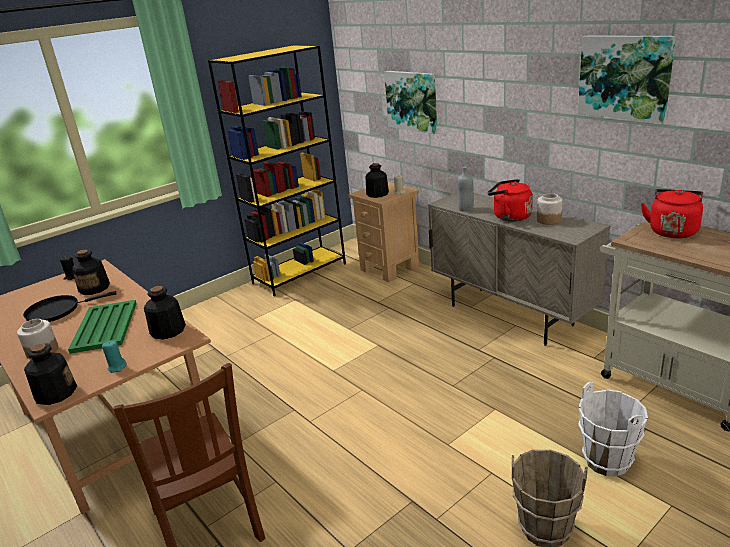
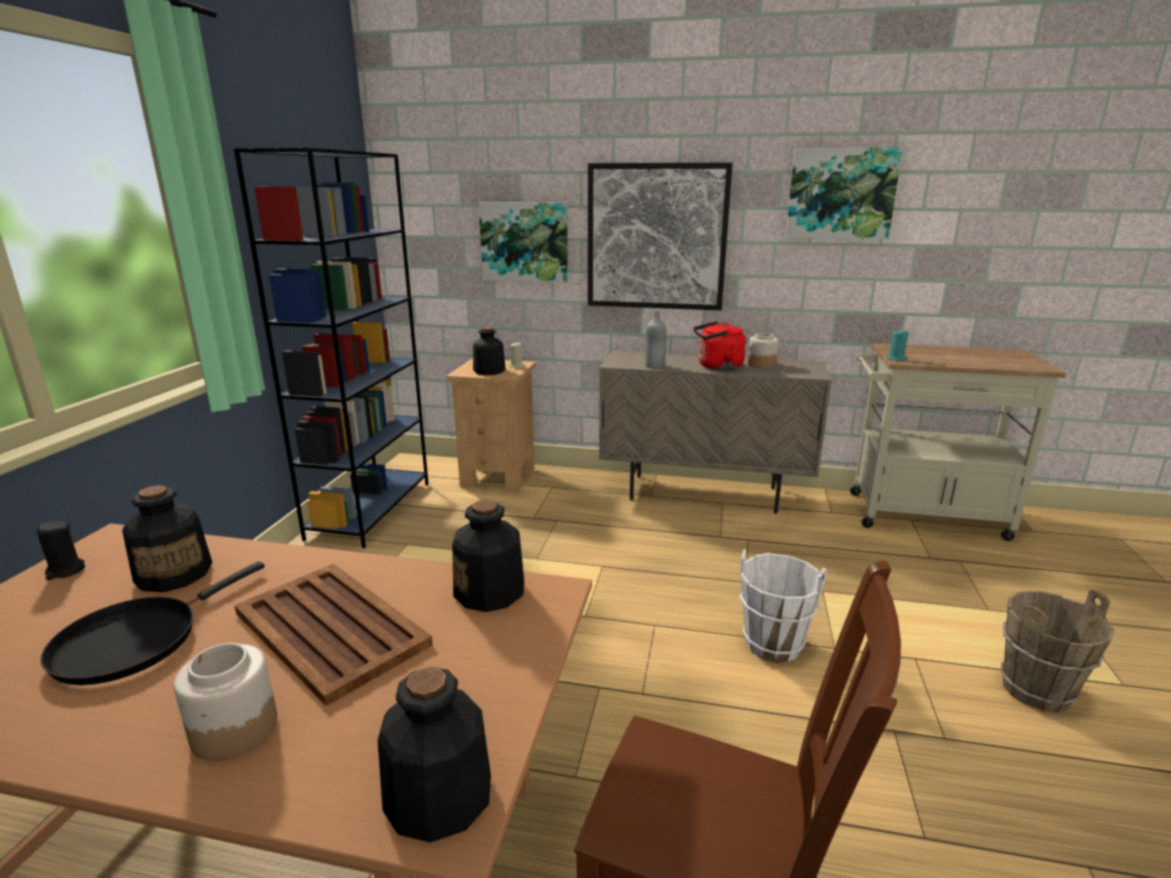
camera: 40 degrees left, 5 degrees down
green tray [68,300,137,354] -> brown tray [234,564,433,706]
turquoise candle [102,341,127,373] -> turquoise candle moved to [887,329,909,361]
yellow bookcase [208,45,346,296] -> blue bookcase [234,148,429,548]
white bucket [578,382,648,476] -> white bucket moved to [739,549,827,662]
red kettle [641,189,703,238] -> none
none -> picture [588,163,733,310]

